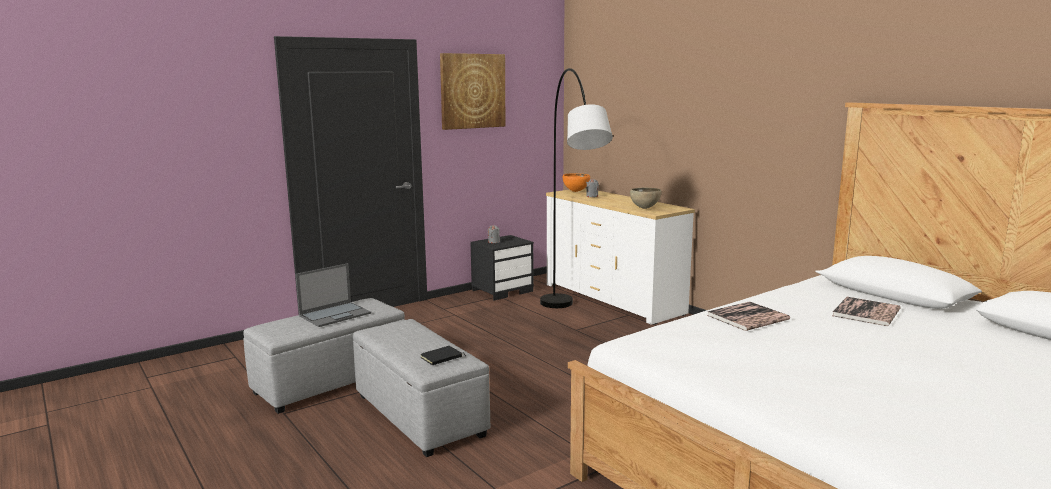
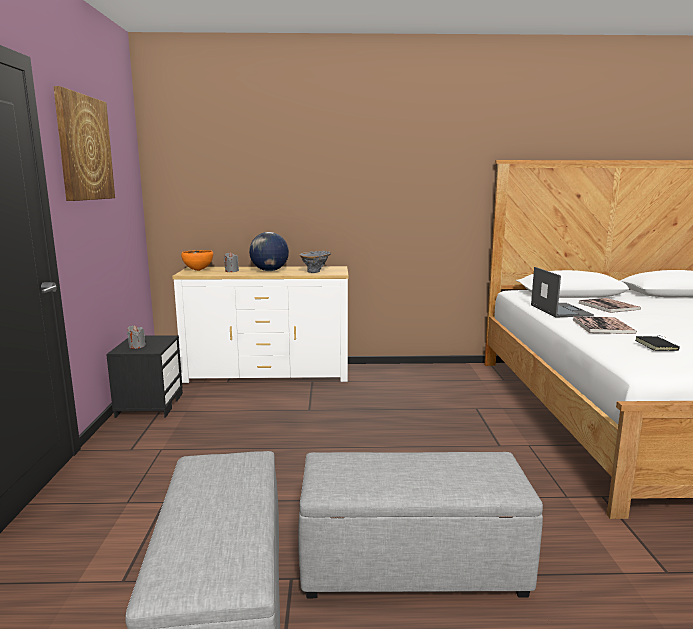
camera: 55 degrees left, 0 degrees up
laptop [296,263,371,327] -> laptop moved to [531,267,594,317]
black book [420,346,466,365] -> black book moved to [635,336,680,351]
grey floor lamp [540,68,613,308] -> none
brown bowl [630,187,662,209] -> grey vase [300,251,331,273]
none -> globe [249,232,289,271]

